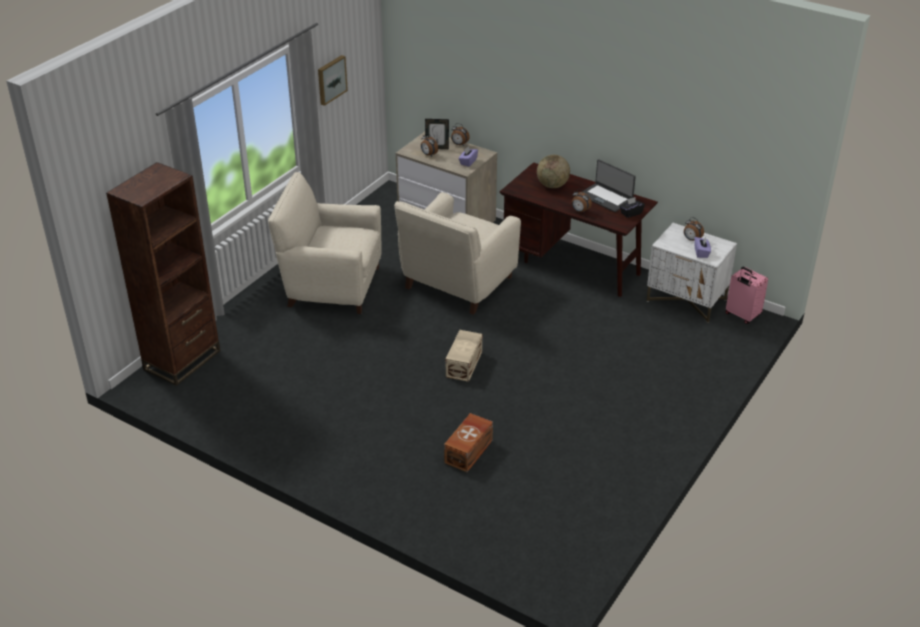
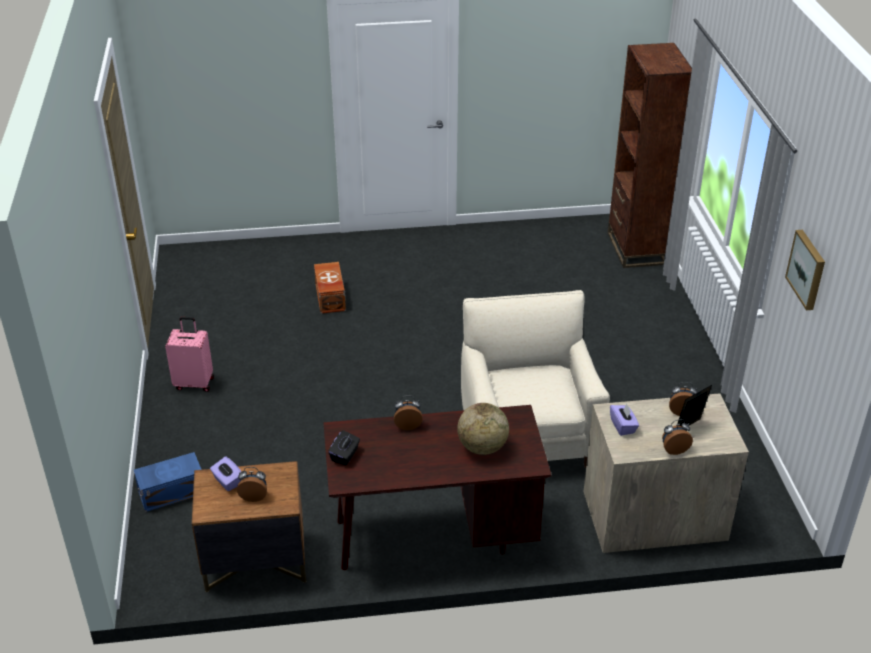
camera: 140 degrees right, 0 degrees up
beige armchair [268,172,382,314] -> none
beige storage box [446,330,482,382] -> none
laptop [582,159,636,212] -> none
white nightstand [646,223,737,323] -> brown nightstand [192,461,306,593]
pink suitcase [725,267,768,324] -> pink suitcase moved to [165,317,214,392]
none -> blue storage box [134,452,202,512]

